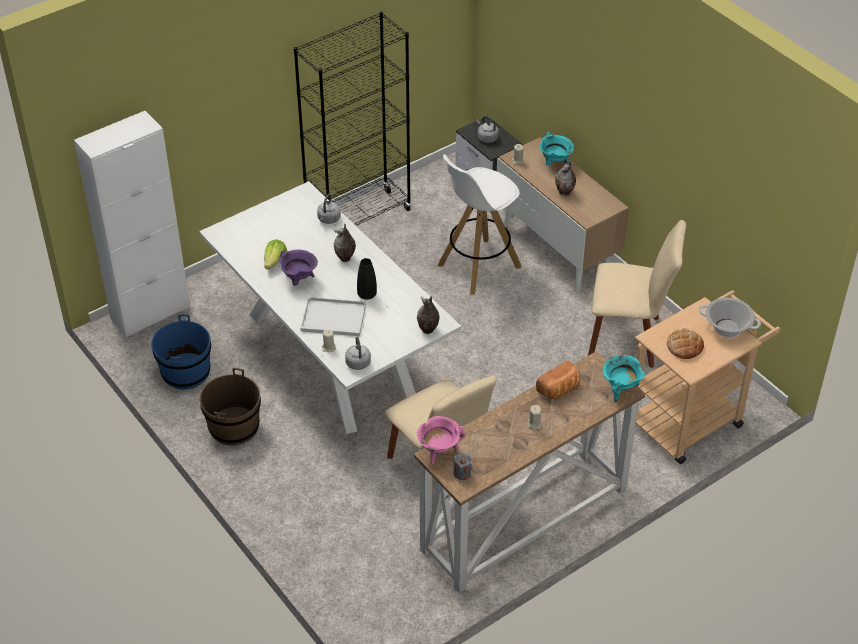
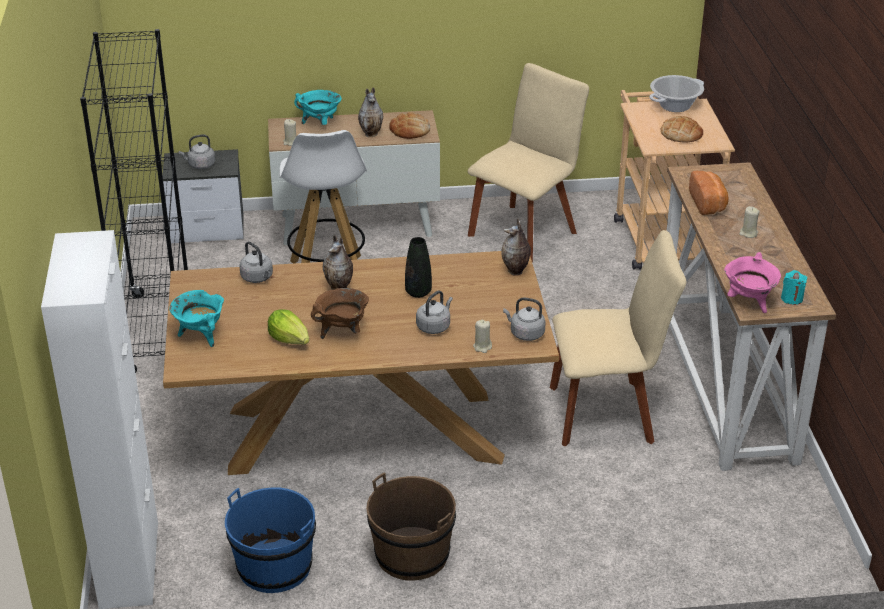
camera: 60 degrees left, 10 degrees down
white dining table [199,181,461,434] -> brown dining table [163,251,559,475]
purple cooking pot [279,249,318,286] -> brown cooking pot [311,288,369,339]
white tray [300,297,366,336] -> grey kettle [416,291,453,334]
grey candle [453,453,472,480] -> turquoise candle [781,270,807,305]
turquoise cooking pot [603,355,645,402] -> turquoise cooking pot moved to [169,290,224,347]
none -> bread [389,112,430,139]

